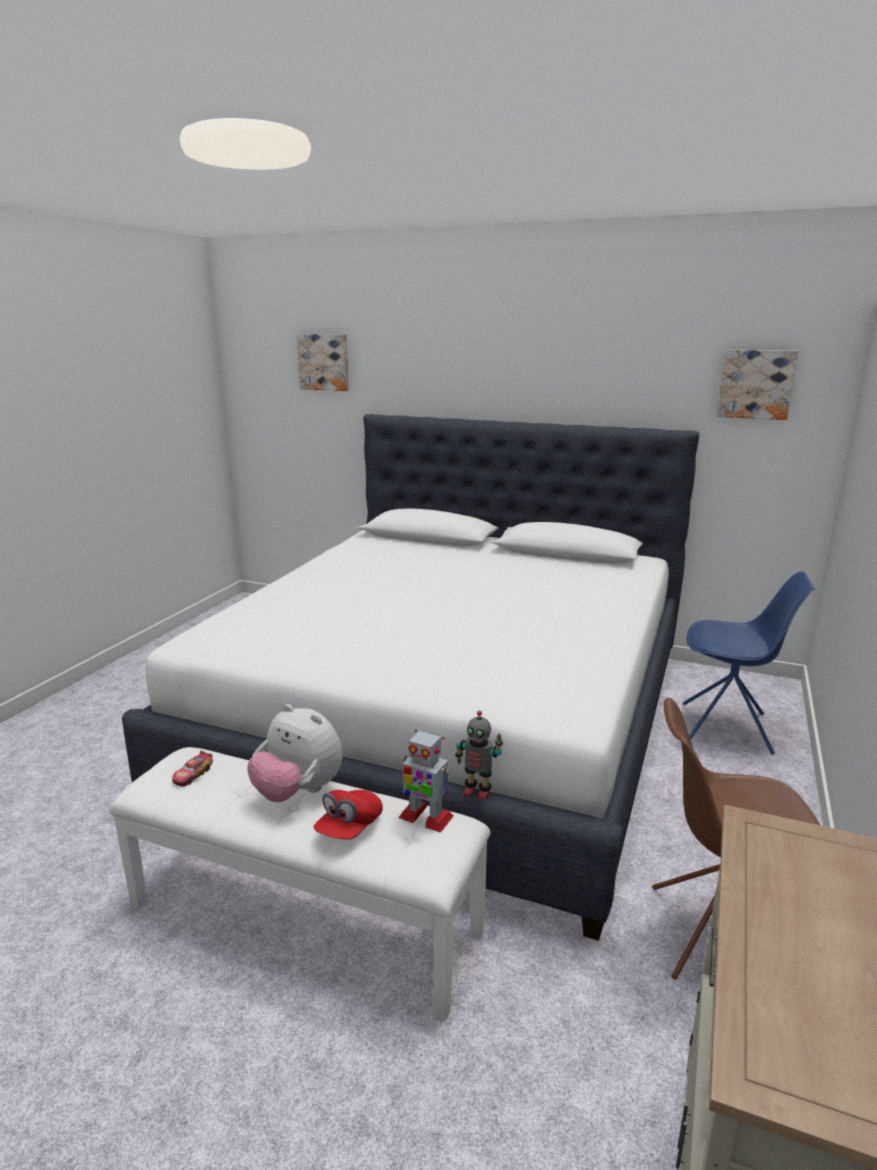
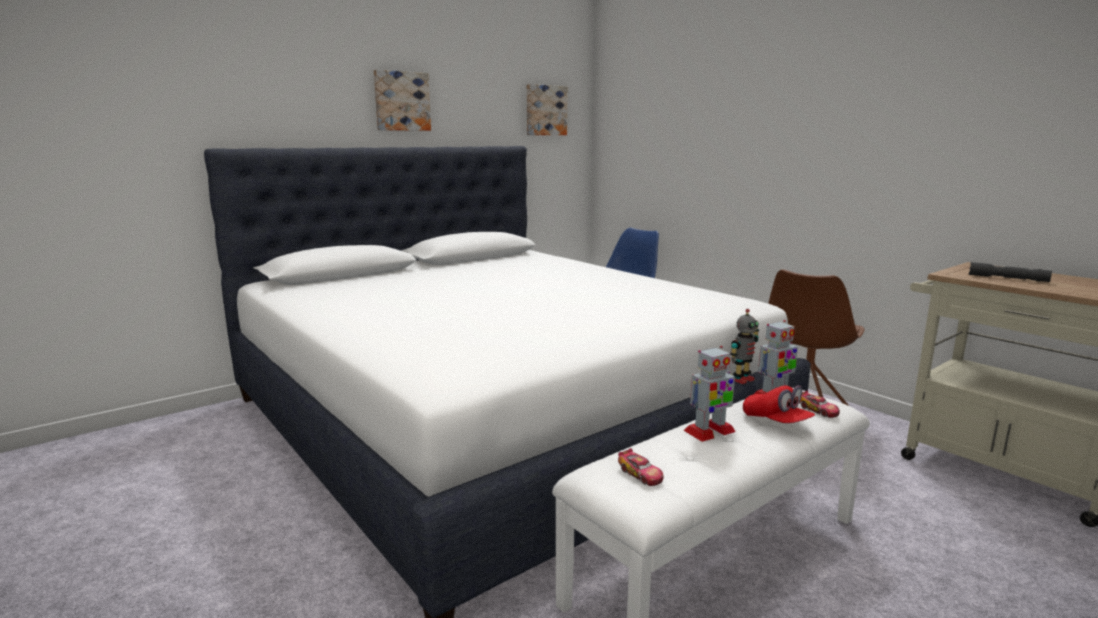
camera: 60 degrees left, 5 degrees down
plush toy [247,704,343,802] -> toy robot [684,346,736,442]
picture [297,334,349,391] -> picture moved to [374,70,431,131]
none -> toy car [799,390,840,418]
none -> grey flashlight [969,262,1052,282]

